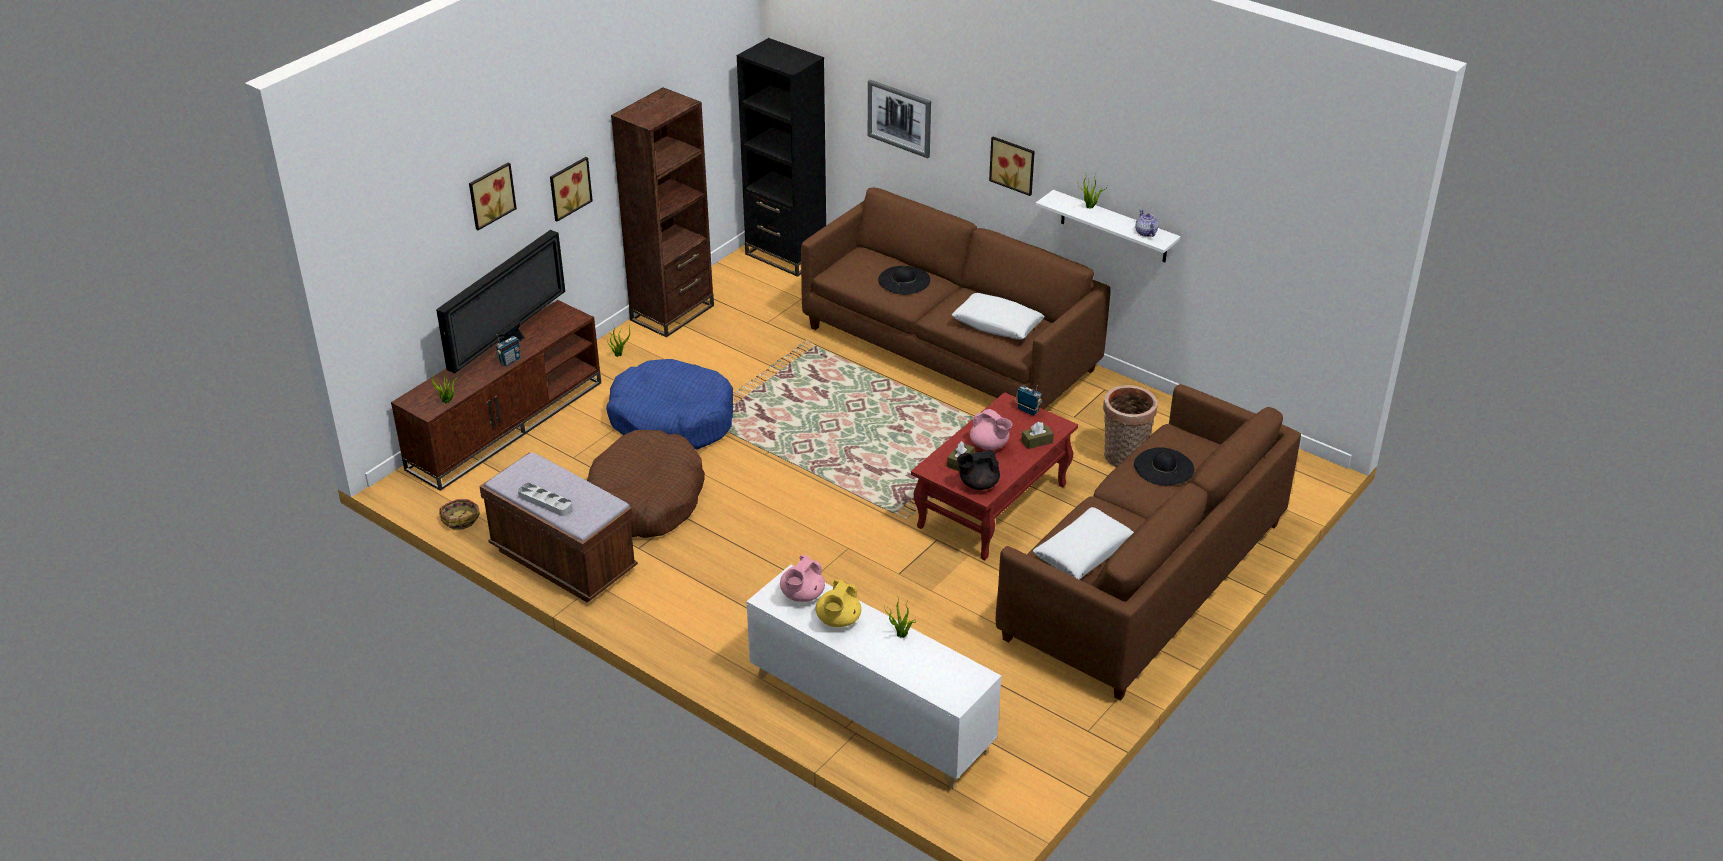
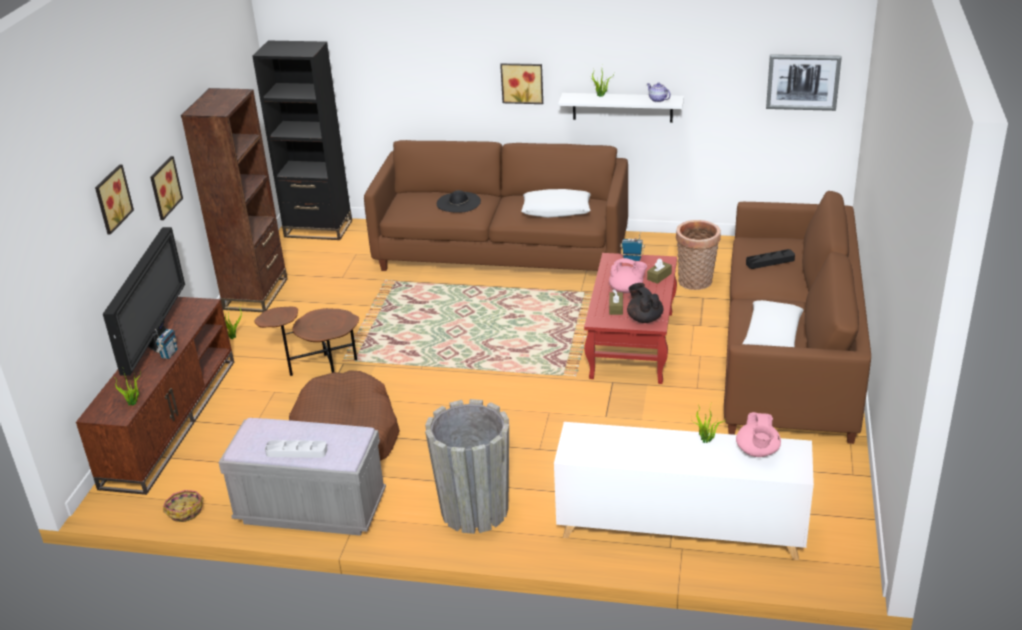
camera: 25 degrees left, 5 degrees down
brown bench [479,452,638,602] -> grey bench [218,418,386,536]
blue dog bed [606,359,733,449] -> brown side table [254,307,359,376]
pink teapot [780,555,825,602] -> pink teapot moved to [736,412,781,457]
yellow teapot [816,580,861,627] -> none
picture [868,80,931,158] -> picture moved to [766,54,842,111]
black teapot [957,449,1000,490] -> black teapot turned 105 degrees clockwise [627,283,664,323]
black hat [1134,447,1194,485] -> black tray [746,249,795,269]
none -> grey planter [425,399,509,534]

